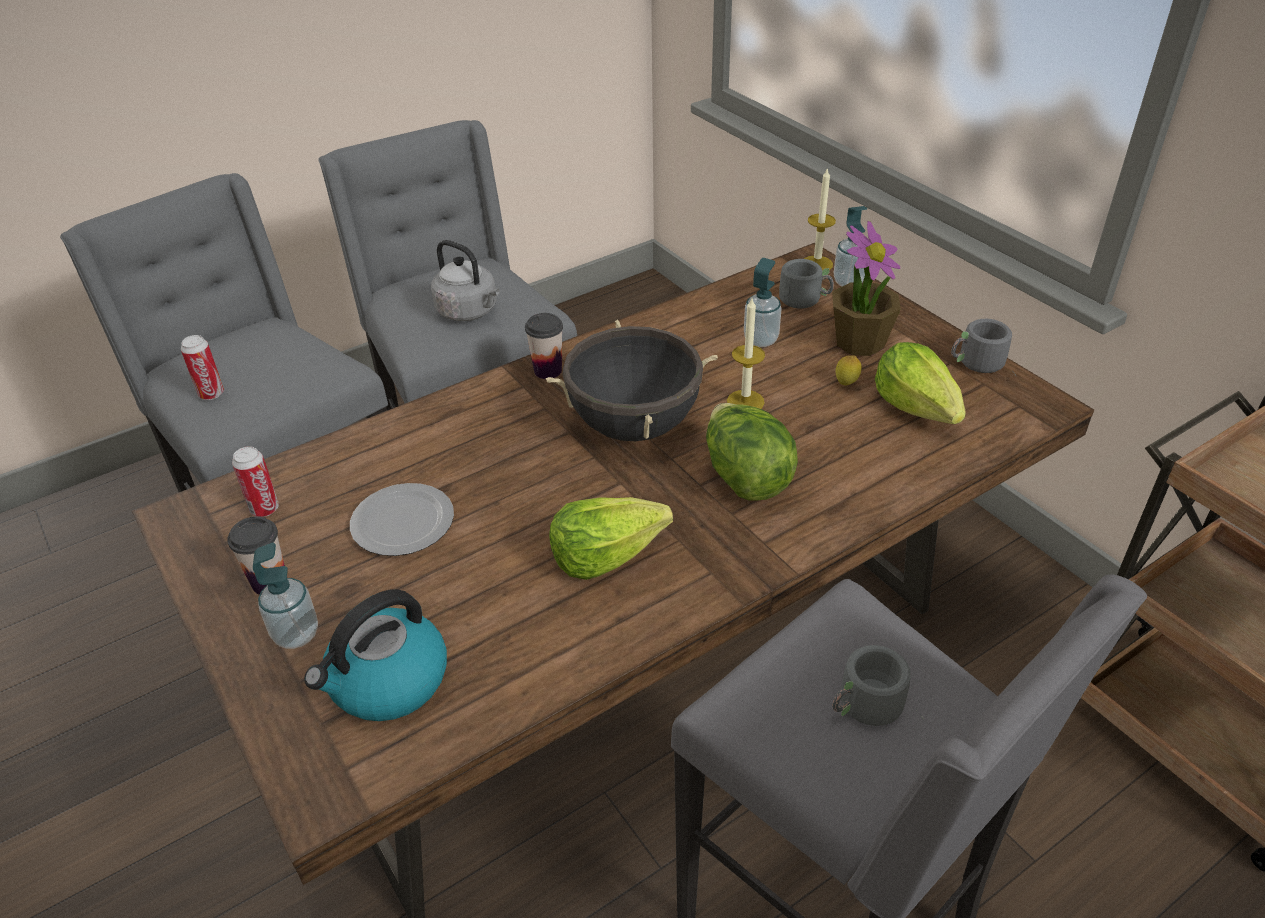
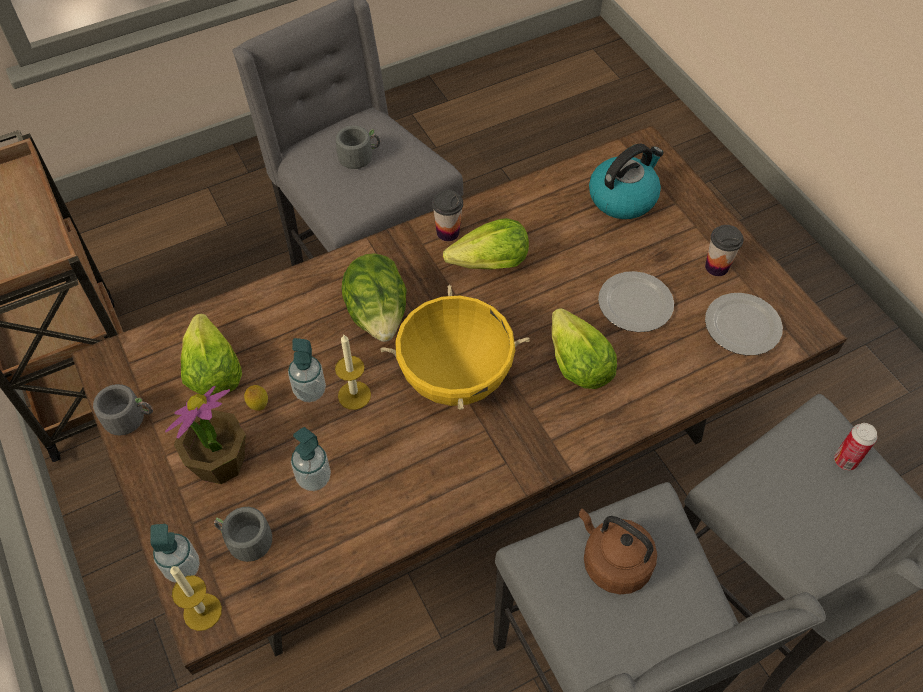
camera: 175 degrees left, 15 degrees up
can [232,446,279,517] -> plate [705,293,783,355]
soap dispenser [253,543,318,649] -> soap dispenser moved to [288,338,326,403]
grey kettle [431,240,500,321] -> brown kettle [578,508,657,594]
cup [525,313,563,379] -> cup moved to [432,190,463,241]
black cooking pot [546,320,718,441] -> yellow cooking pot [380,285,530,410]
none -> lettuce [552,308,617,389]

